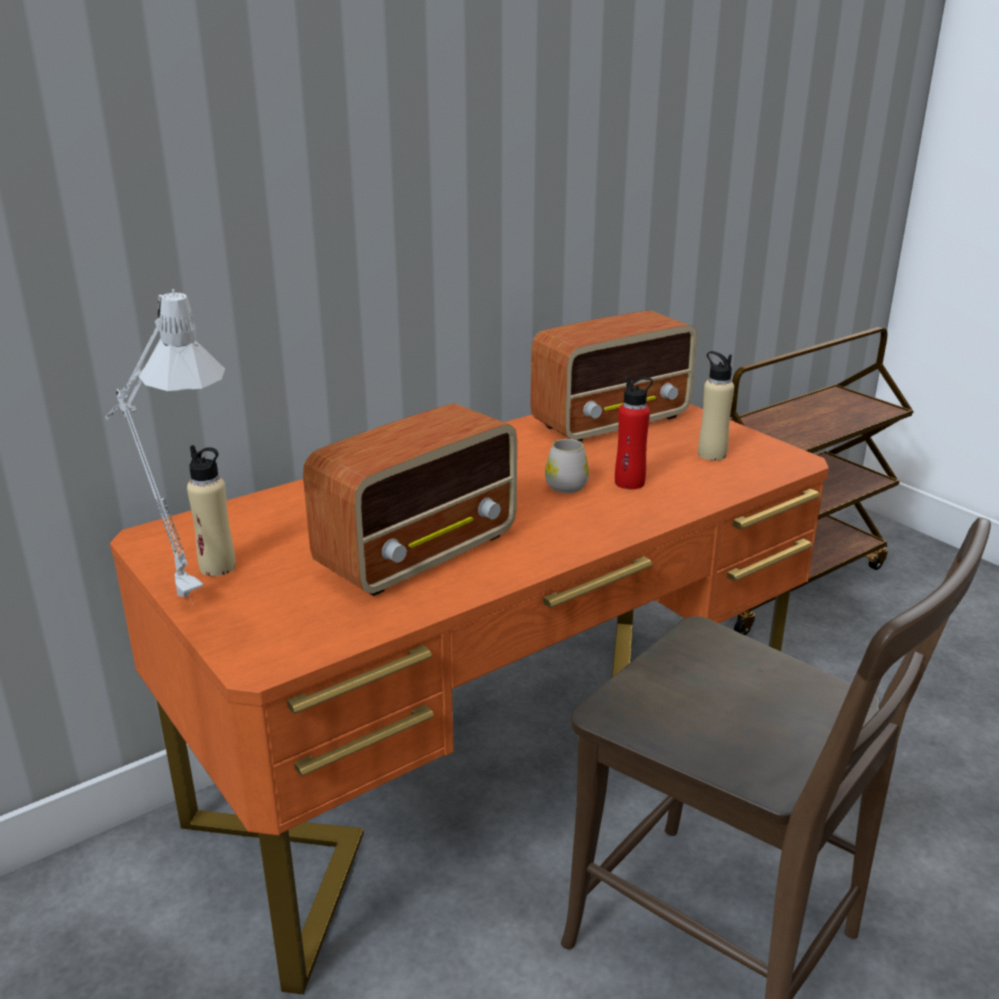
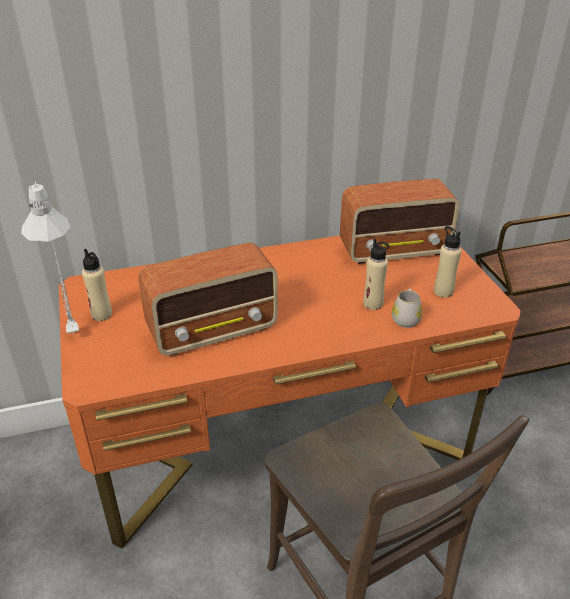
camera: 20 degrees right, 10 degrees up
white mug [545,439,589,493] -> white mug moved to [392,289,422,328]
red bottle [615,375,653,489] -> beige bottle [363,239,389,310]

